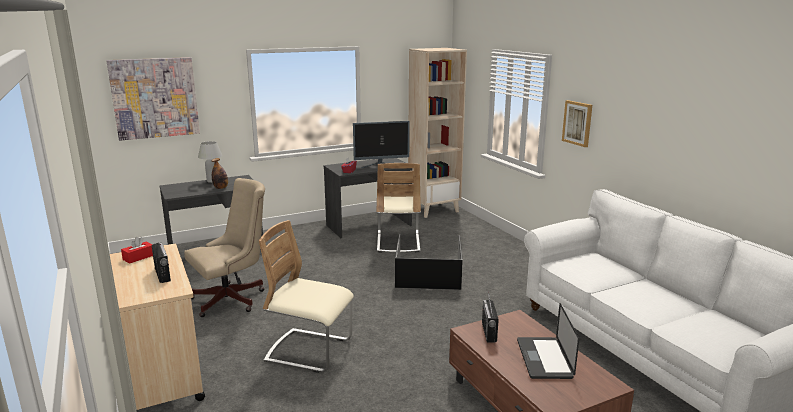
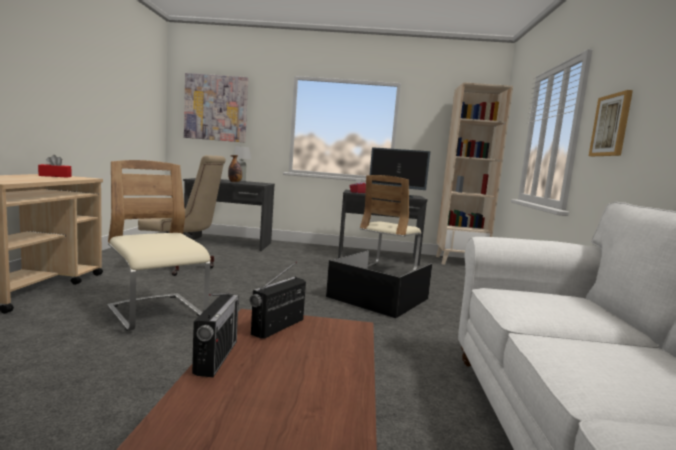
camera: 30 degrees right, 10 degrees down
radio [152,243,171,283] -> radio moved to [192,293,239,377]
laptop [517,303,579,379] -> none

